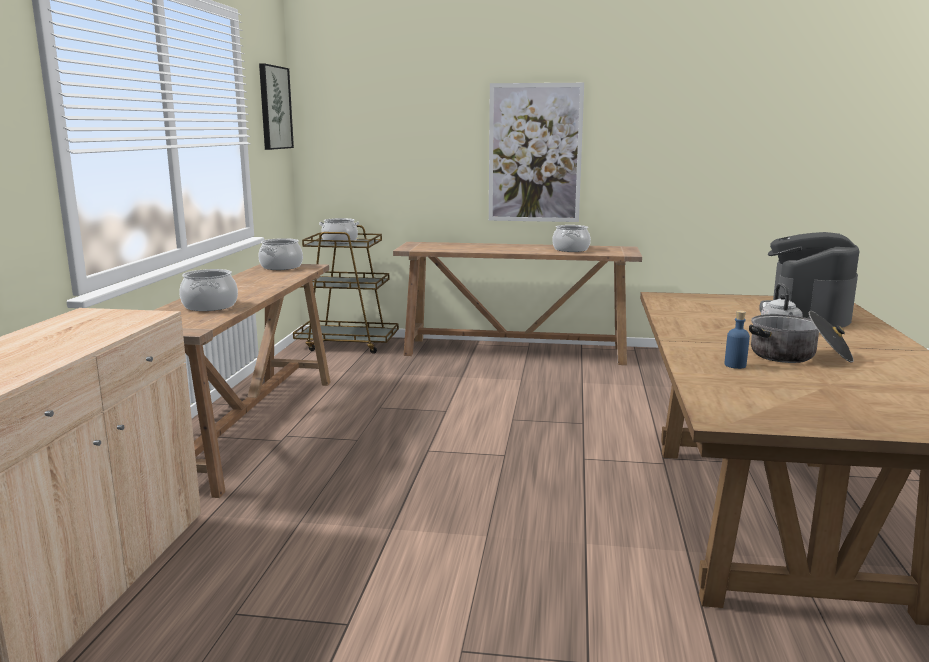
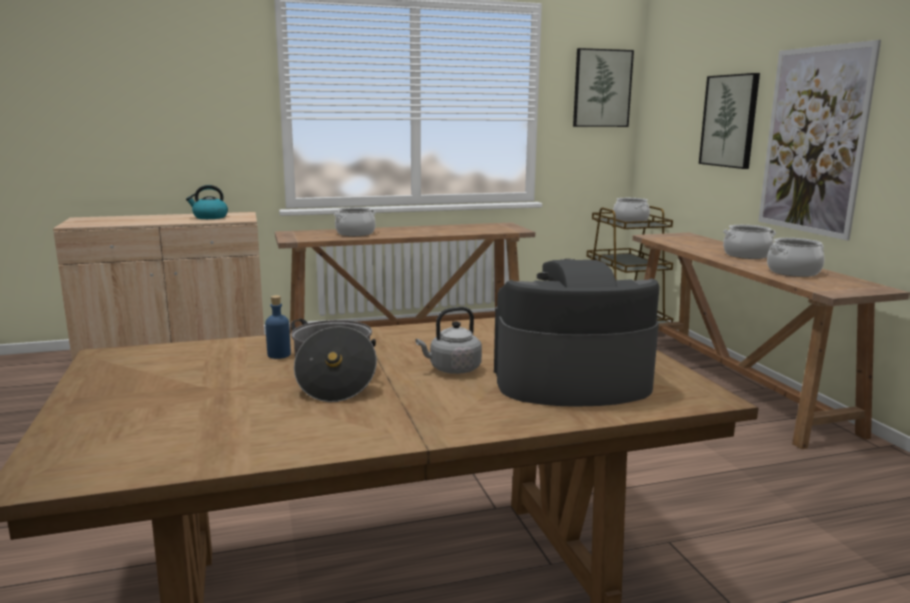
camera: 65 degrees right, 0 degrees up
cooking pot [258,238,303,270] -> cooking pot moved to [723,225,776,259]
none -> kettle [186,185,228,219]
none -> picture [699,73,760,169]

